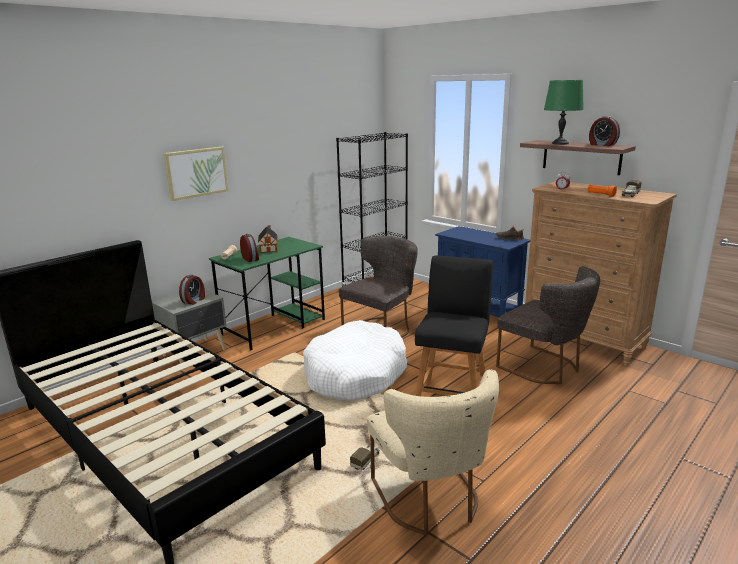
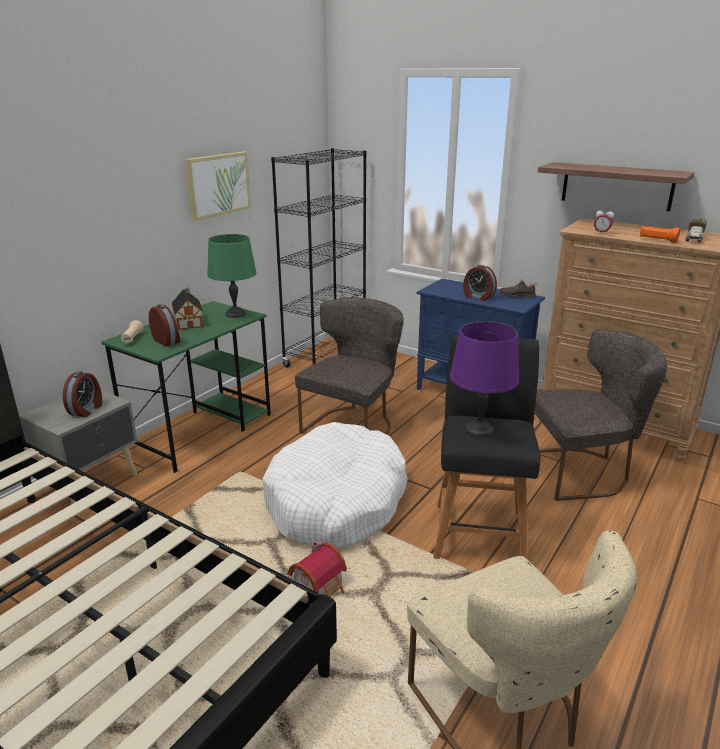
camera: 10 degrees left, 5 degrees up
picture [164,147,228,201] -> picture moved to [185,152,251,221]
toy truck [350,445,380,470] -> none
grey chair [496,266,600,384] -> grey chair turned 45 degrees counterclockwise [535,329,667,501]
green table lamp [544,80,584,145] -> green table lamp moved to [207,234,257,318]
alarm clock [589,116,620,146] -> alarm clock moved to [463,265,497,301]
none -> toy house [288,541,347,597]
none -> purple table lamp [450,321,519,437]

